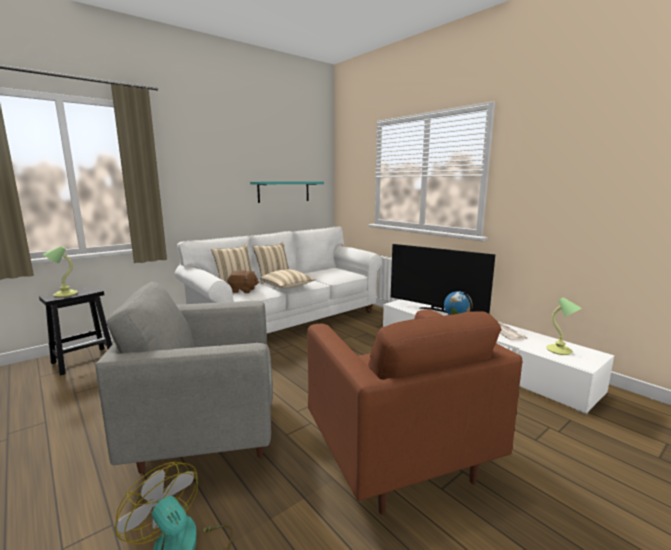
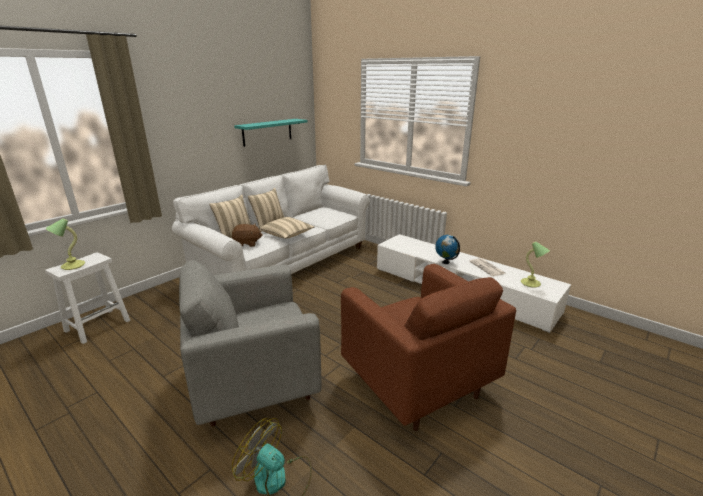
camera: 10 degrees left, 10 degrees up
black stool [39,286,112,375] -> white stool [45,252,130,344]
television [391,244,496,313] -> none

